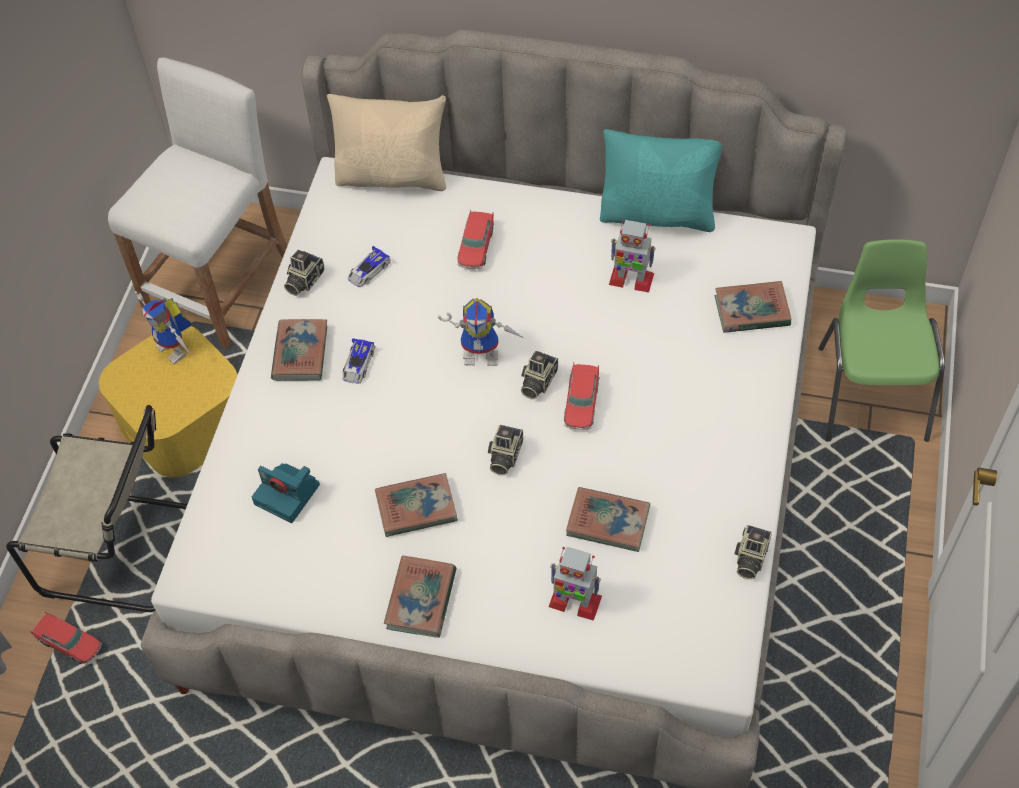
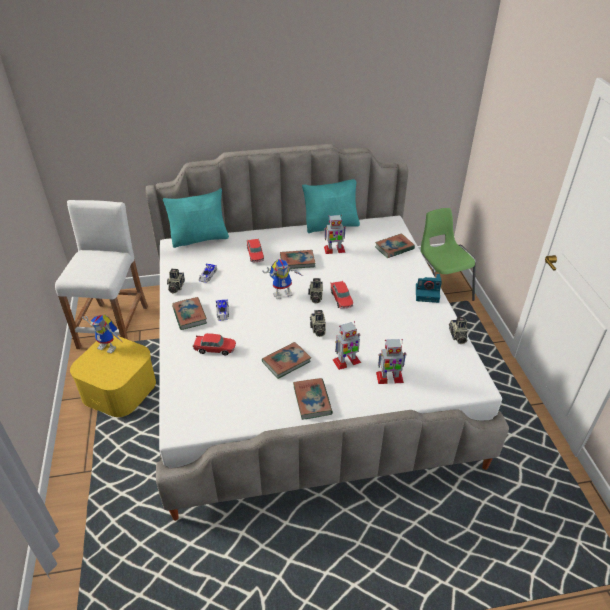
camera: 25 degrees left, 15 degrees down
beige chair [6,405,187,612] -> none
toy car [30,612,102,665] -> toy car moved to [193,333,236,356]
camera [252,463,320,523] -> camera moved to [416,274,442,303]
beige pillow [327,94,446,191] -> turquoise pillow [163,188,229,248]
book [566,487,650,552] -> book moved to [280,250,316,269]
none -> toy robot [333,321,361,370]

